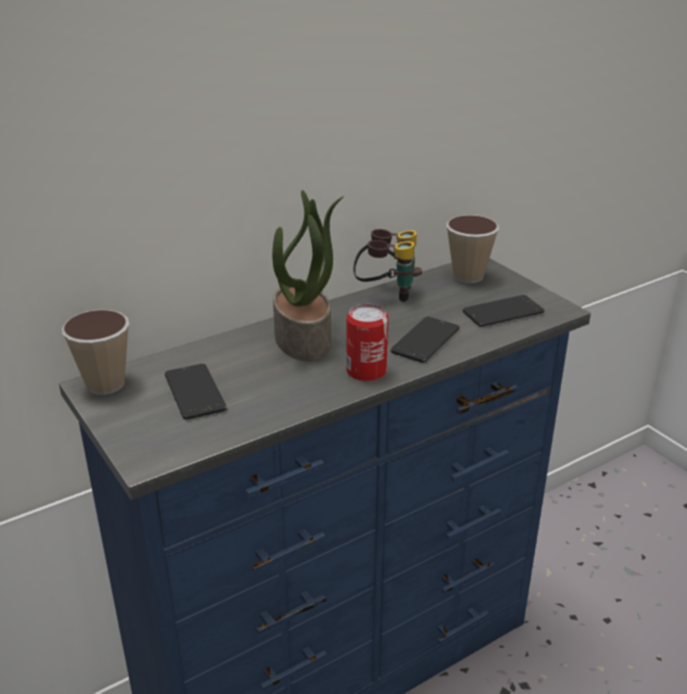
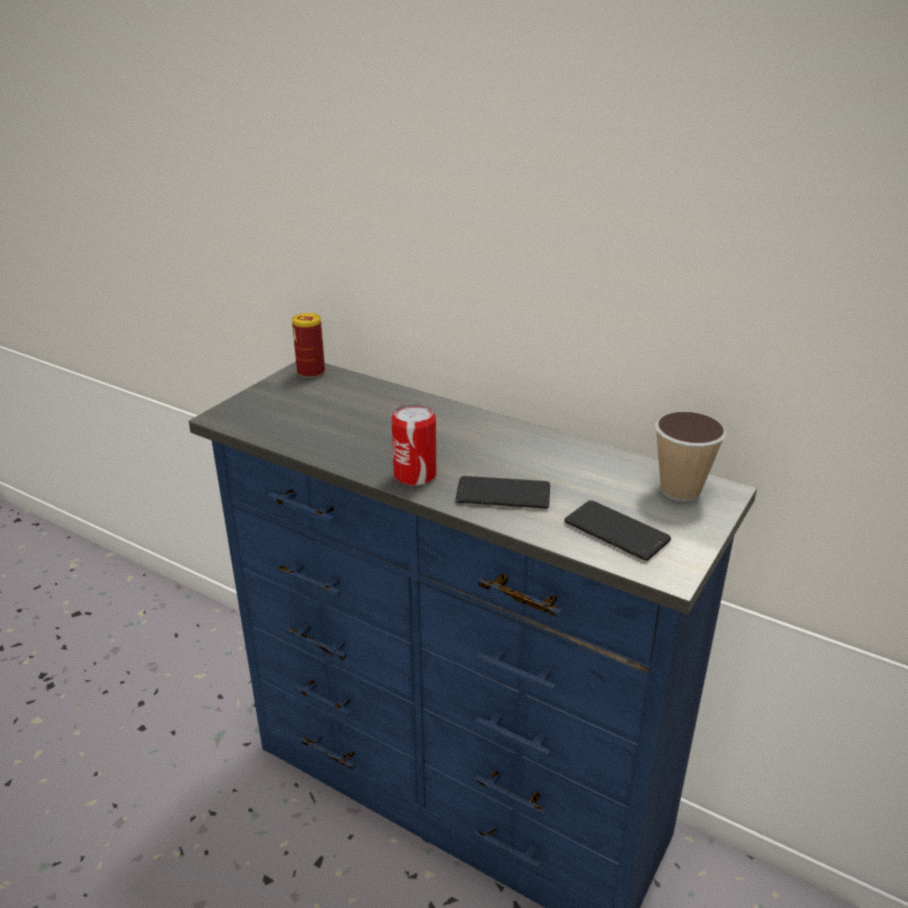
camera: 65 degrees right, 0 degrees up
cup [62,310,129,395] -> can [292,313,325,378]
phone [165,364,227,420] -> none
potted plant [272,190,344,361] -> none
binoculars [353,229,422,302] -> none

